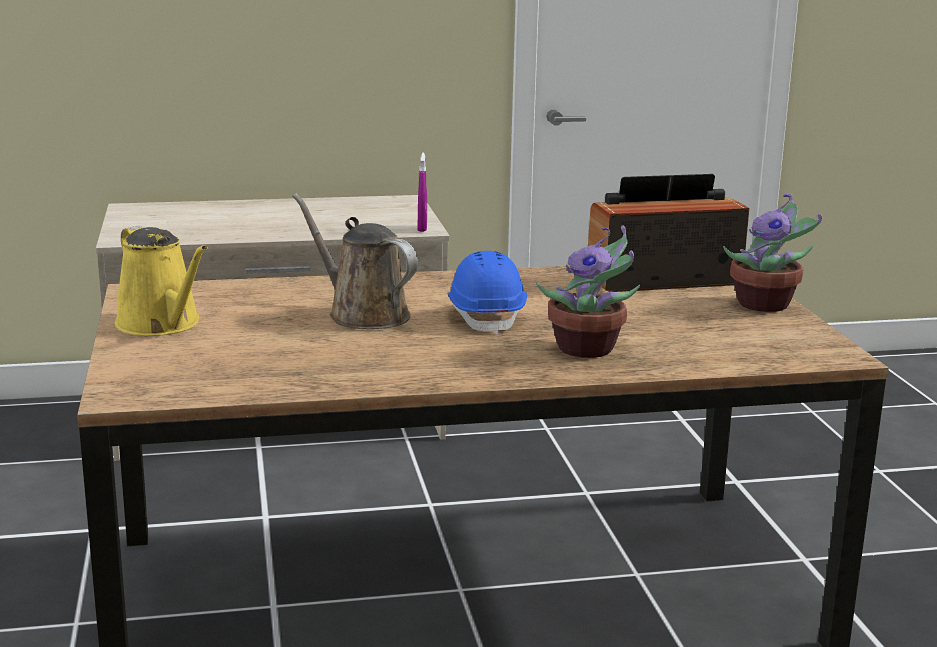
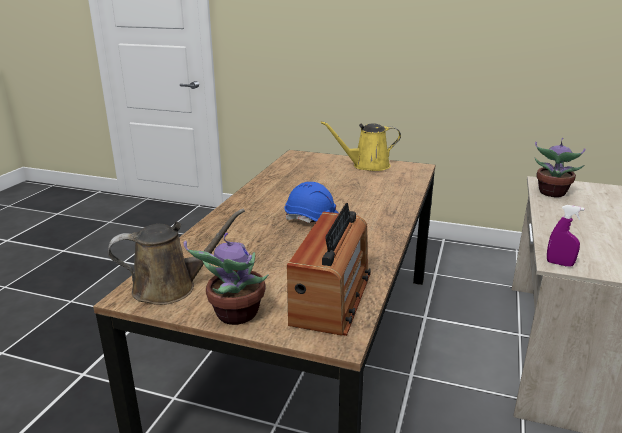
camera: 120 degrees right, 5 degrees up
brown watering can [292,193,418,329] -> brown watering can moved to [108,208,245,305]
potted plant [536,225,640,358] -> potted plant moved to [534,138,586,197]

